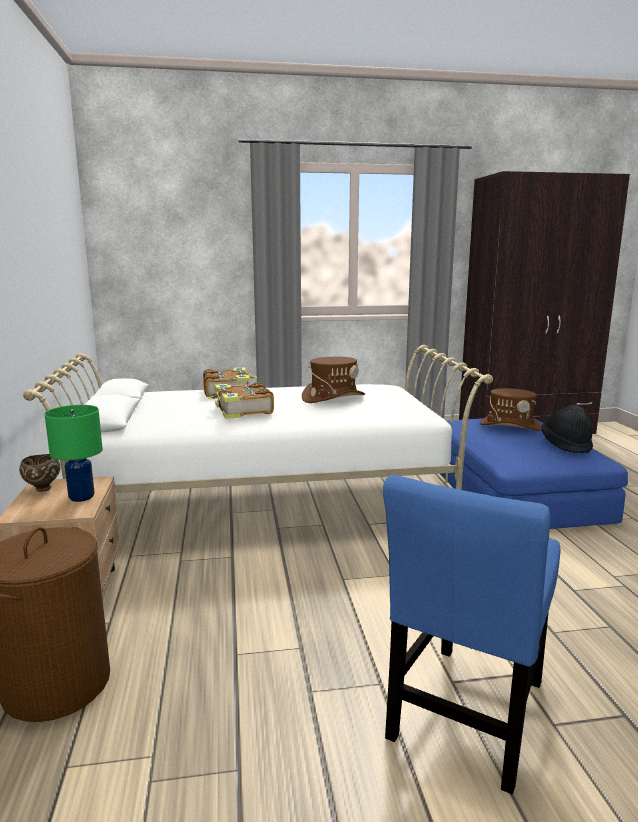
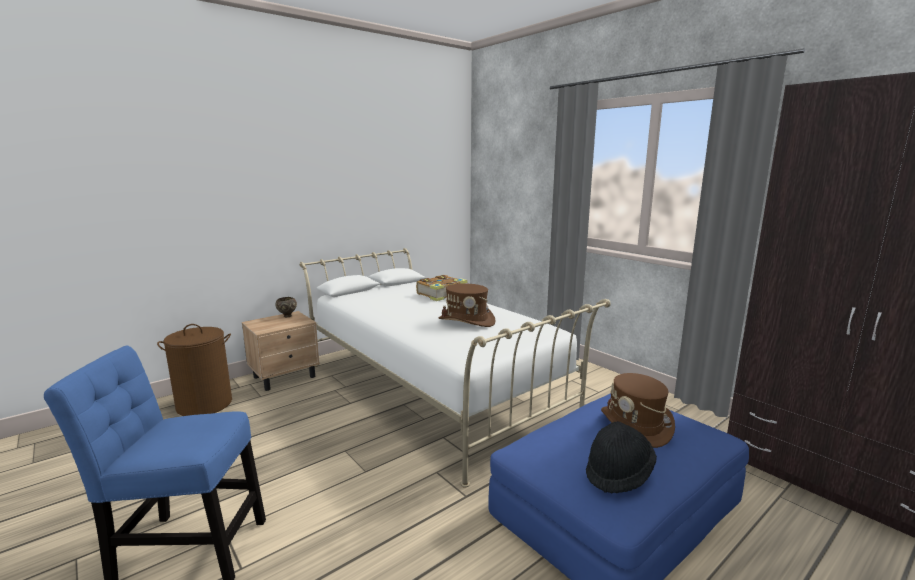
camera: 60 degrees right, 0 degrees up
green table lamp [45,405,103,502] -> none
book [208,382,274,419] -> none

